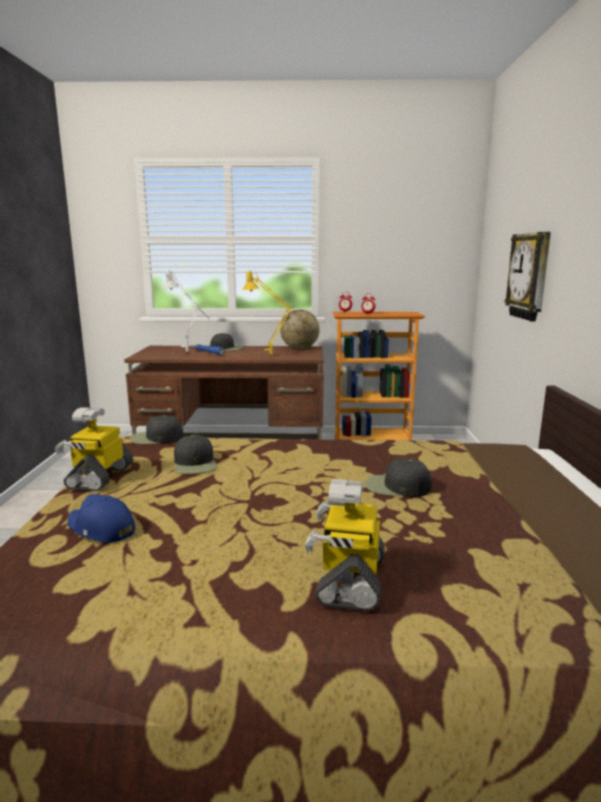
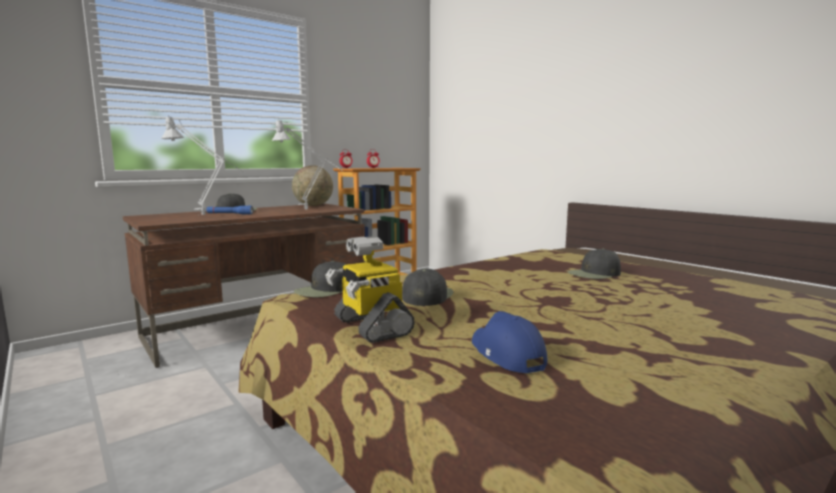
camera: 40 degrees left, 5 degrees down
blue cap [67,494,135,543] -> blue cap turned 75 degrees clockwise [472,311,547,373]
black cap [174,435,217,474] -> black cap turned 105 degrees counterclockwise [402,269,453,306]
yellow table lamp [243,271,306,355] -> grey table lamp [272,119,343,209]
toy robot [305,479,385,611] -> none
wall clock [505,232,551,322] -> none

